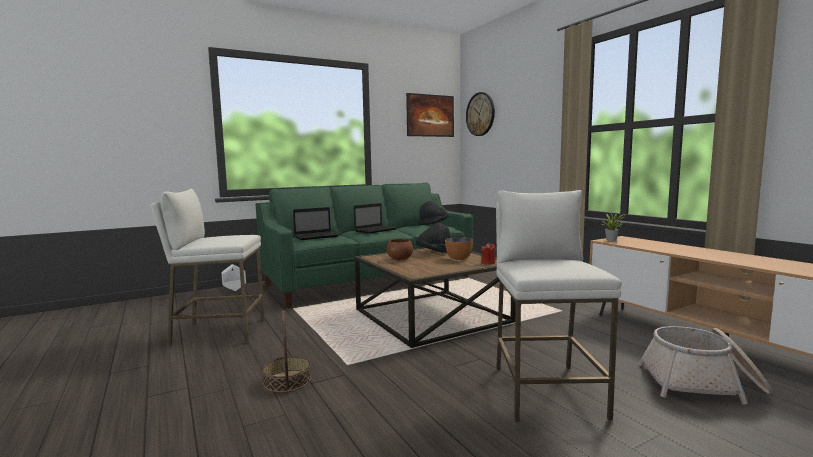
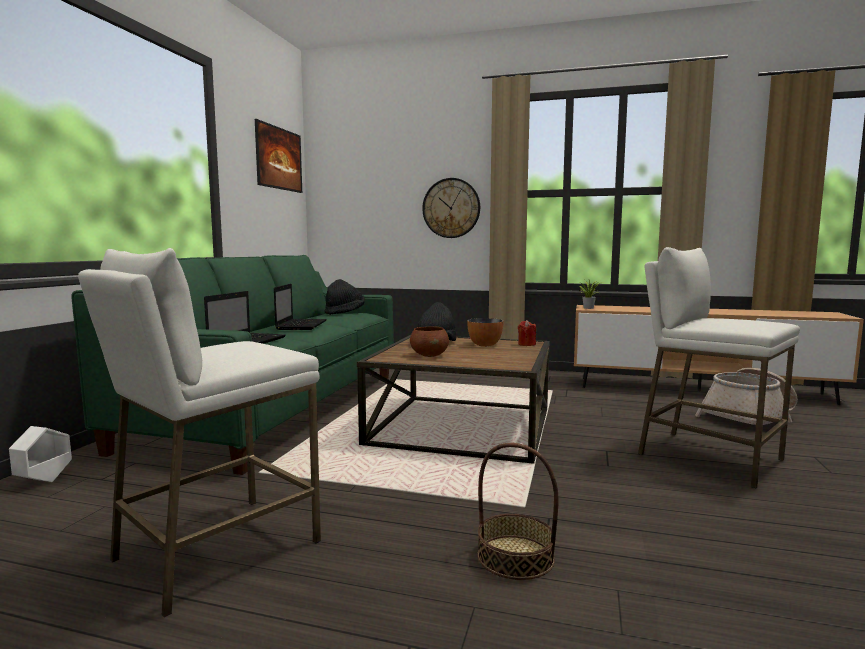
camera: 45 degrees left, 0 degrees up
wall clock [466,92,495,136] -> wall clock moved to [422,178,480,238]

